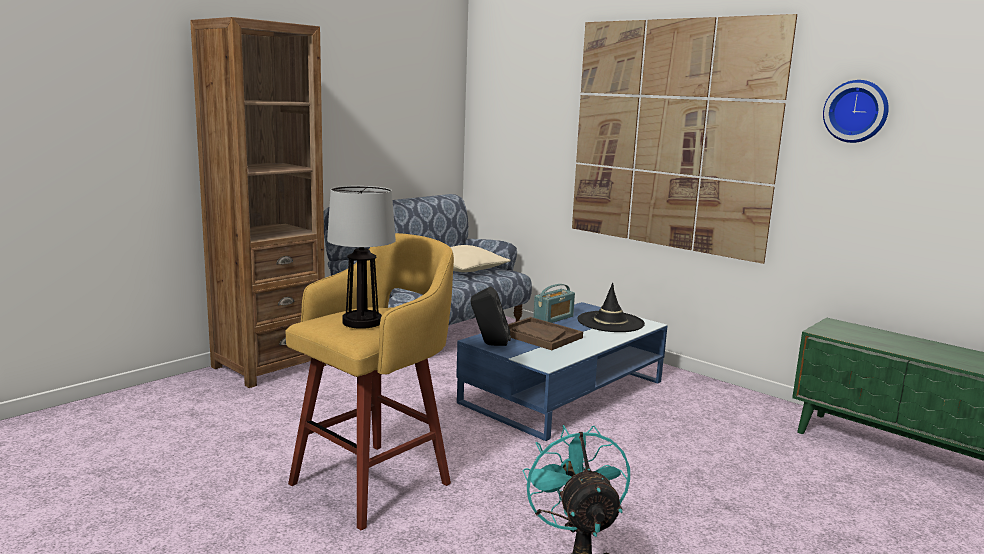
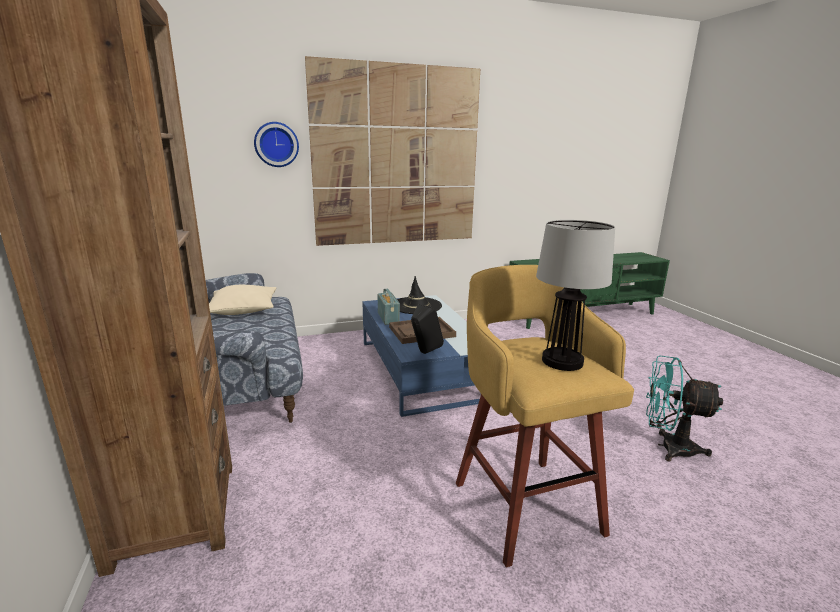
camera: 60 degrees left, 5 degrees up
wall clock [823,80,889,143] -> wall clock moved to [254,122,299,167]

